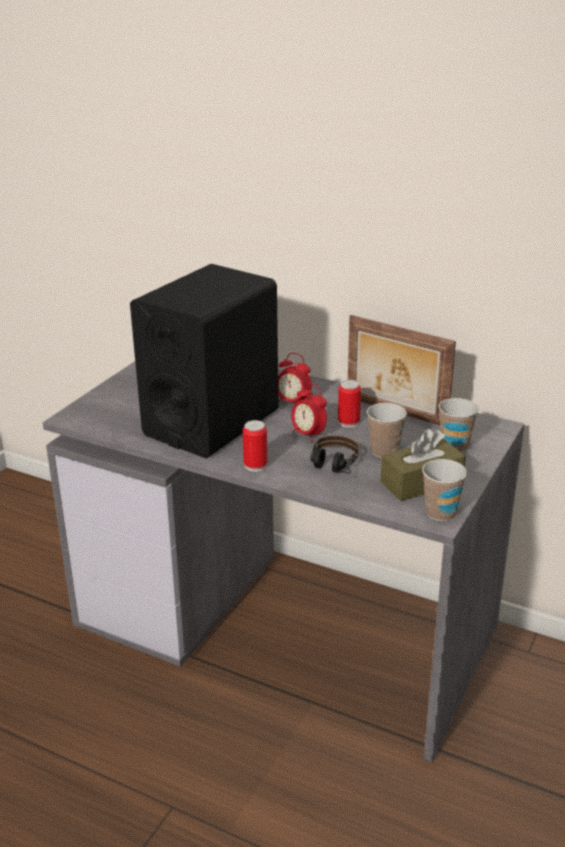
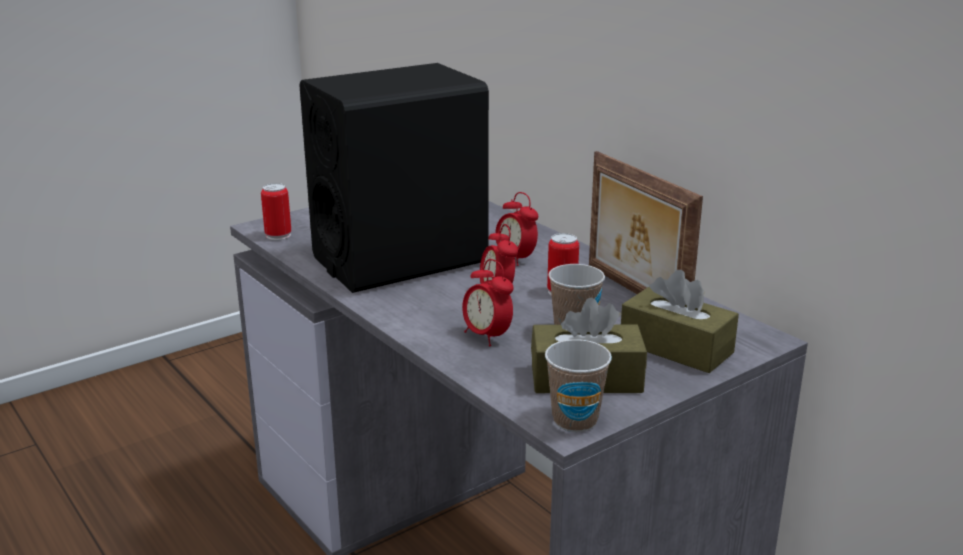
camera: 25 degrees right, 5 degrees down
can [243,420,267,472] -> can moved to [261,183,291,240]
headphones [310,436,359,474] -> alarm clock [462,259,514,346]
cup [439,398,479,453] -> brown tissue box [621,270,739,373]

